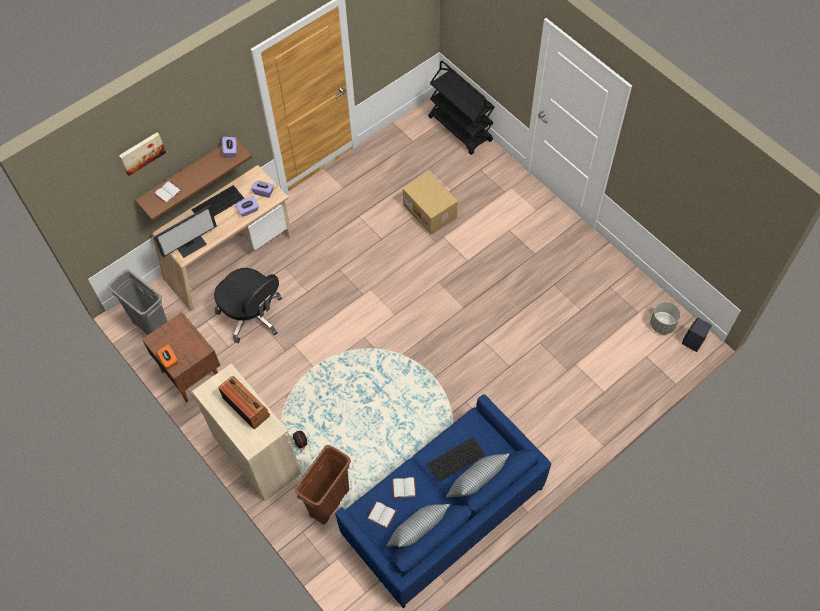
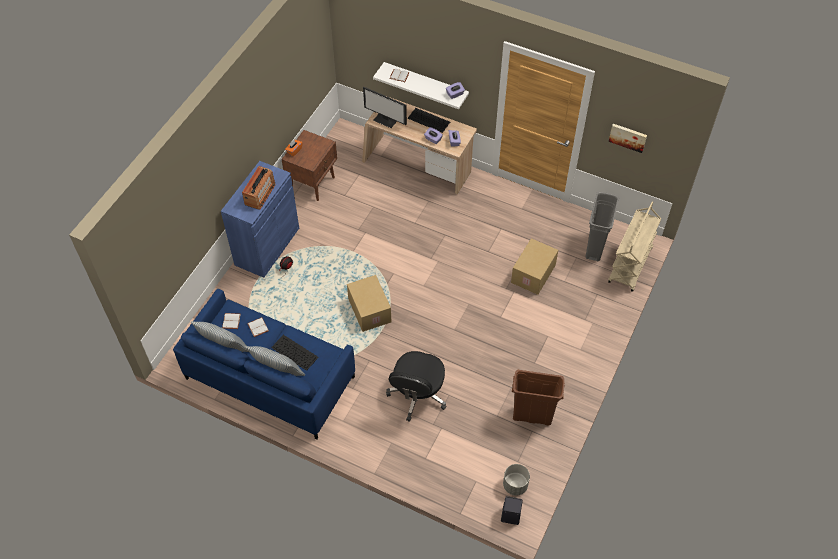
camera: 65 degrees right, 5 degrees down
grey trash can [107,269,168,335] -> grey trash can moved to [586,191,619,261]
picture [119,132,166,176] -> picture moved to [609,124,647,153]
brown shelf [135,139,252,221] -> white shelf [373,62,469,109]
beige cabinet [192,364,301,502] -> blue cabinet [221,161,299,277]
black office chair [214,268,282,343] -> black office chair moved to [386,351,446,422]
brown trash can [294,445,351,525] -> brown trash can moved to [512,370,565,426]
black cart [428,61,495,155] -> beige cart [608,202,661,292]
none -> cardboard box [347,275,391,332]

